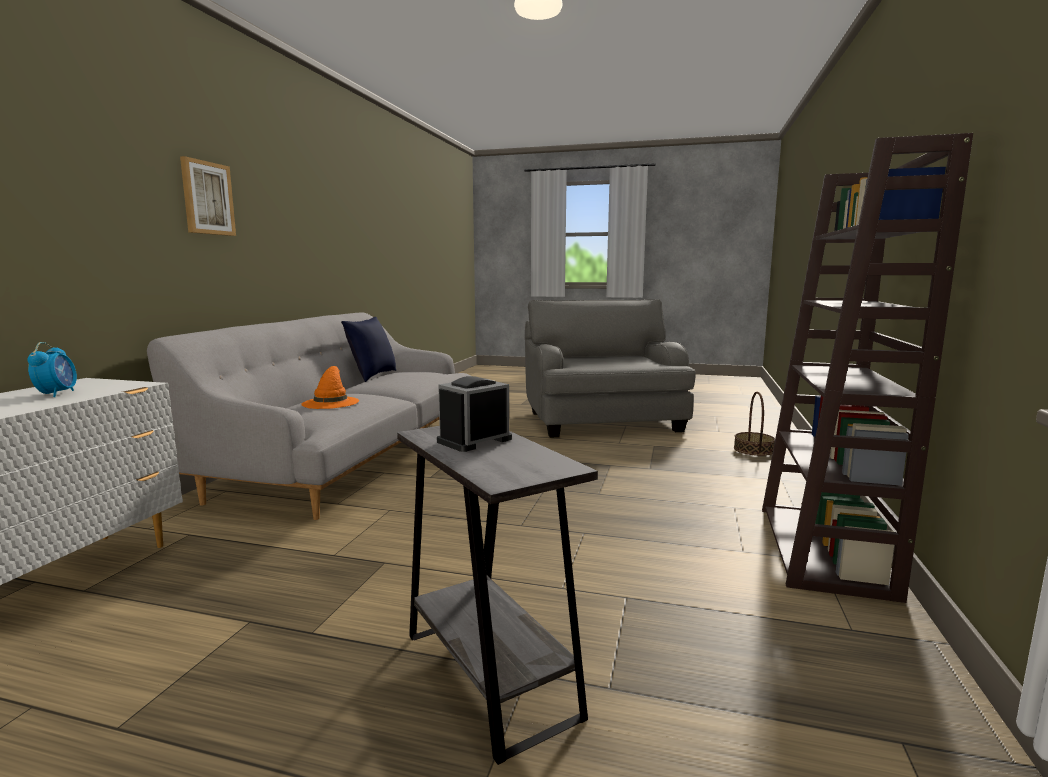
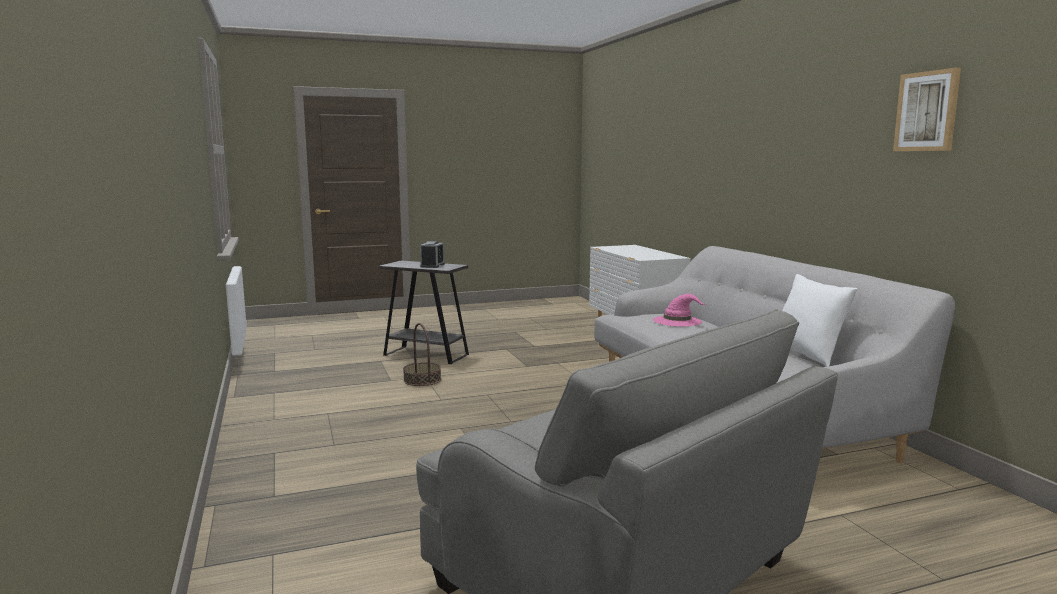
camera: 145 degrees right, 0 degrees up
alarm clock [27,342,77,397] -> none
picture [180,156,236,236] -> picture moved to [893,67,961,151]
orange hat [301,366,359,409] -> pink hat [653,294,706,326]
blue pillow [341,317,396,382] -> white pillow [782,274,858,367]
basket [734,392,775,456] -> basket moved to [403,323,441,386]
brown bookcase [762,133,973,603] -> none

